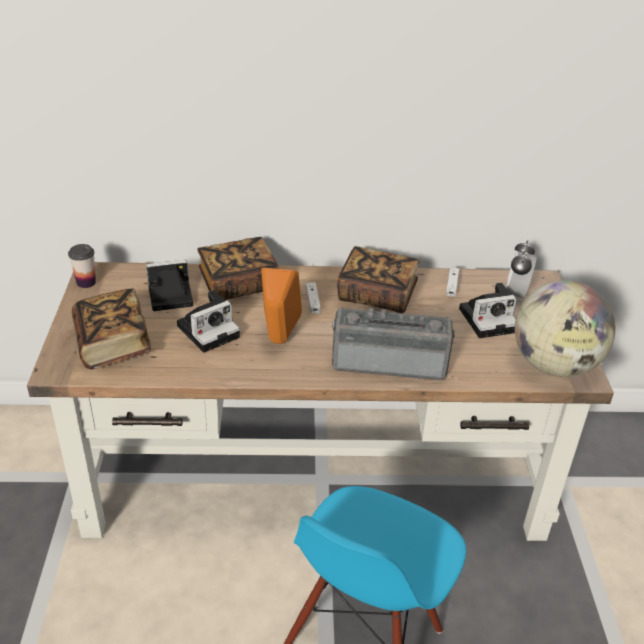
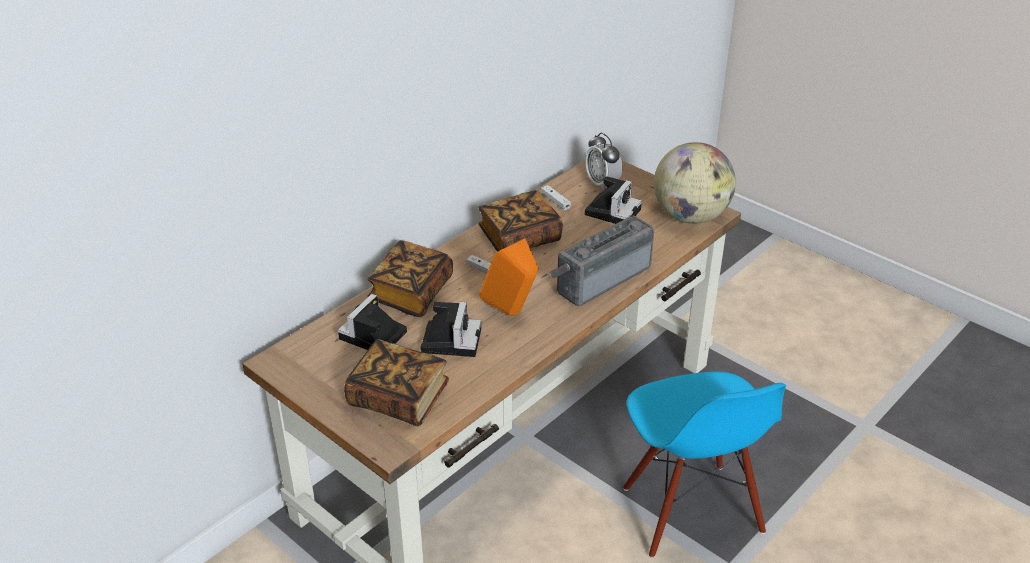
camera: 45 degrees left, 0 degrees up
cup [68,244,96,288] -> none

